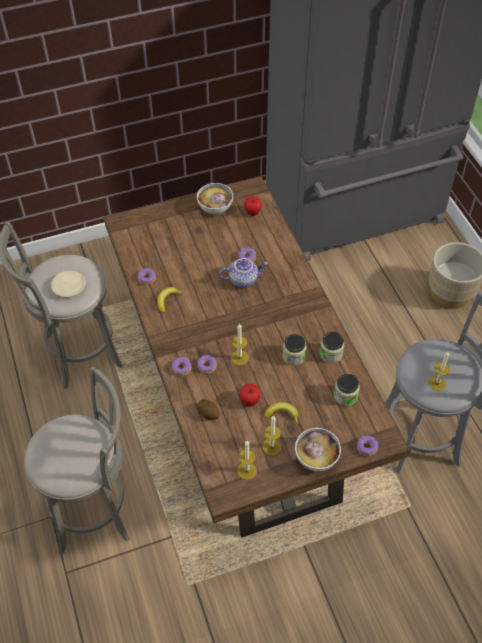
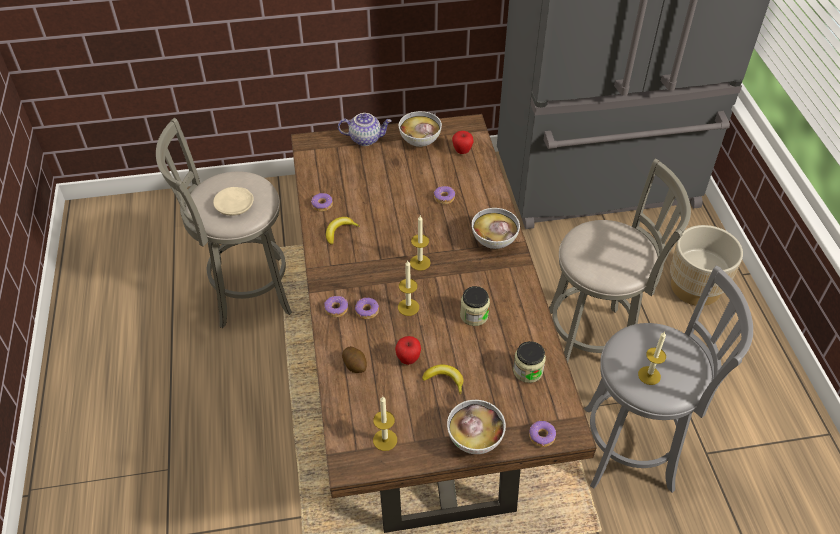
camera: 10 degrees right, 5 degrees down
grey stool [24,366,130,555] -> grey stool moved to [549,159,691,363]
teapot [219,258,268,288] -> teapot moved to [338,113,392,146]
candle [263,416,281,455] -> candle moved to [410,216,431,271]
jar [320,332,344,363] -> none
none -> bowl [472,208,520,249]

